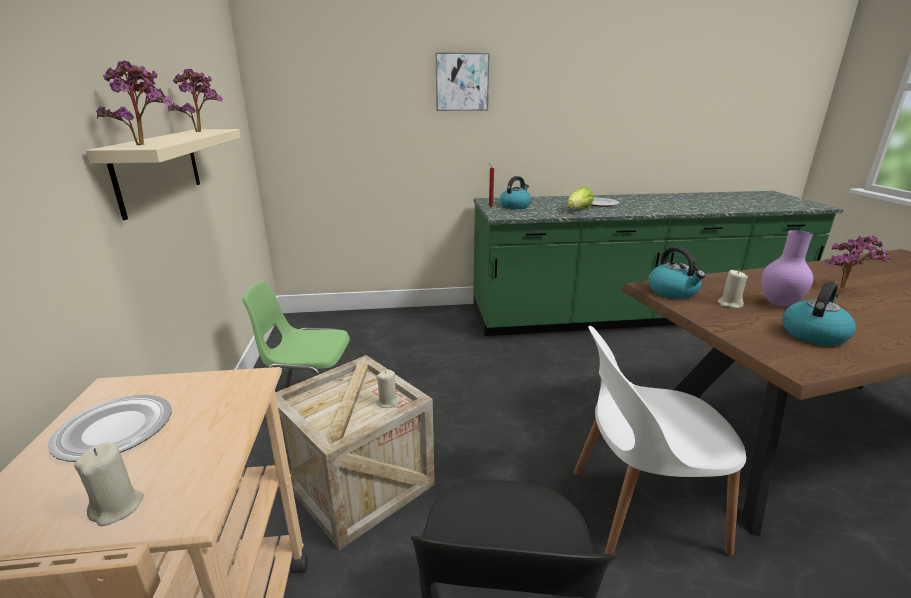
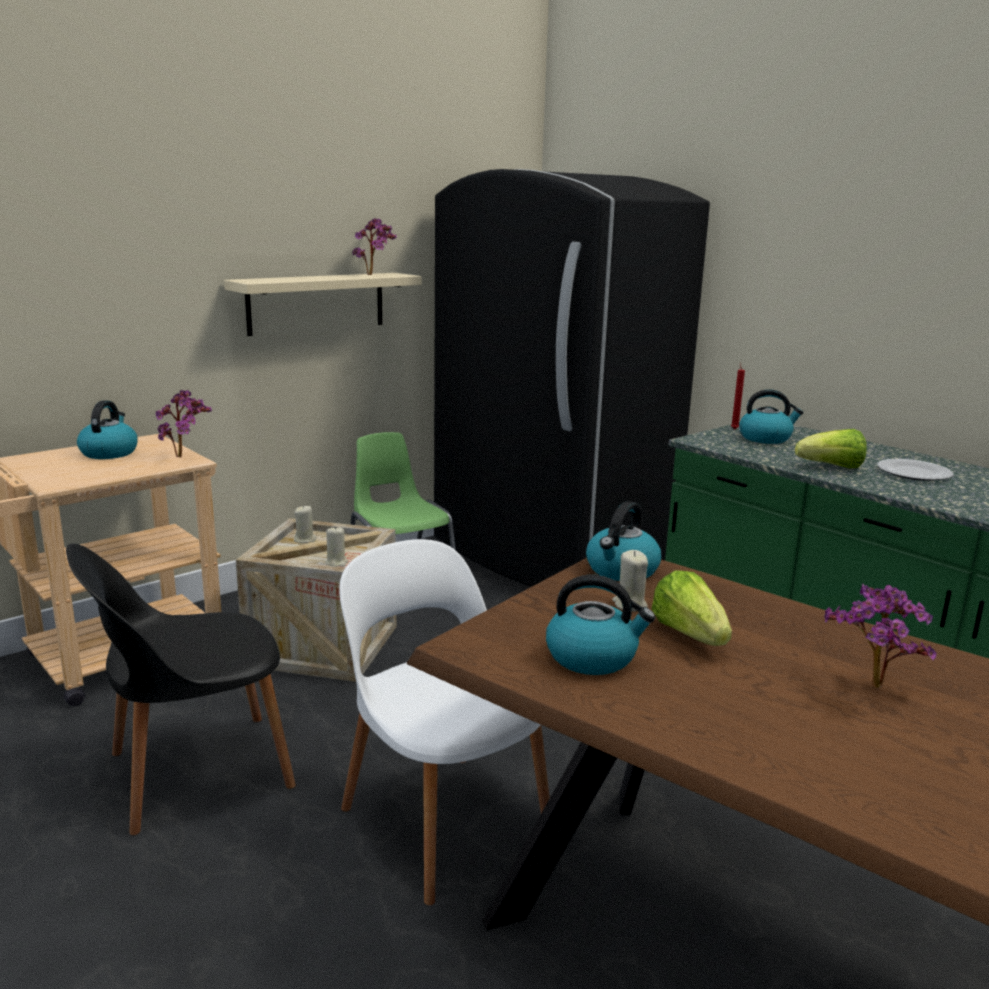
camera: 55 degrees right, 5 degrees down
plate [48,395,172,462] -> kettle [77,400,138,459]
beige candle [74,442,144,526] -> beige candle moved to [294,505,316,543]
potted plant [96,61,172,145] -> potted plant moved to [155,390,212,457]
picture [436,52,490,111] -> none
purple vase [761,230,813,306] -> lettuce [651,570,732,646]
none -> black fridge [434,169,710,587]

